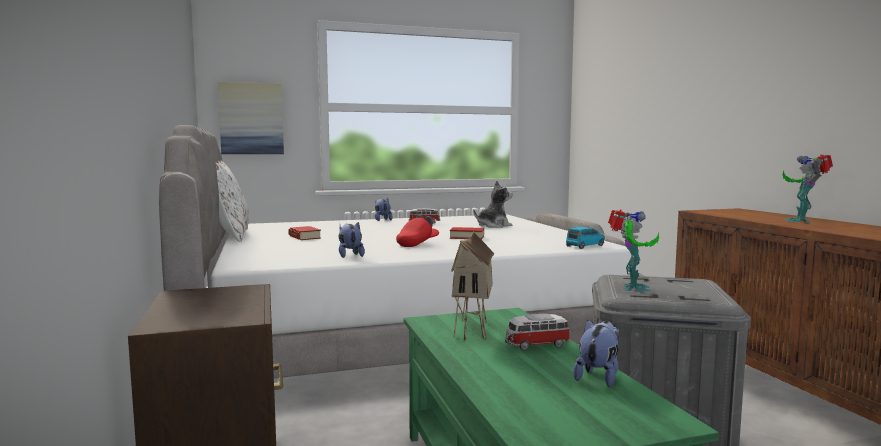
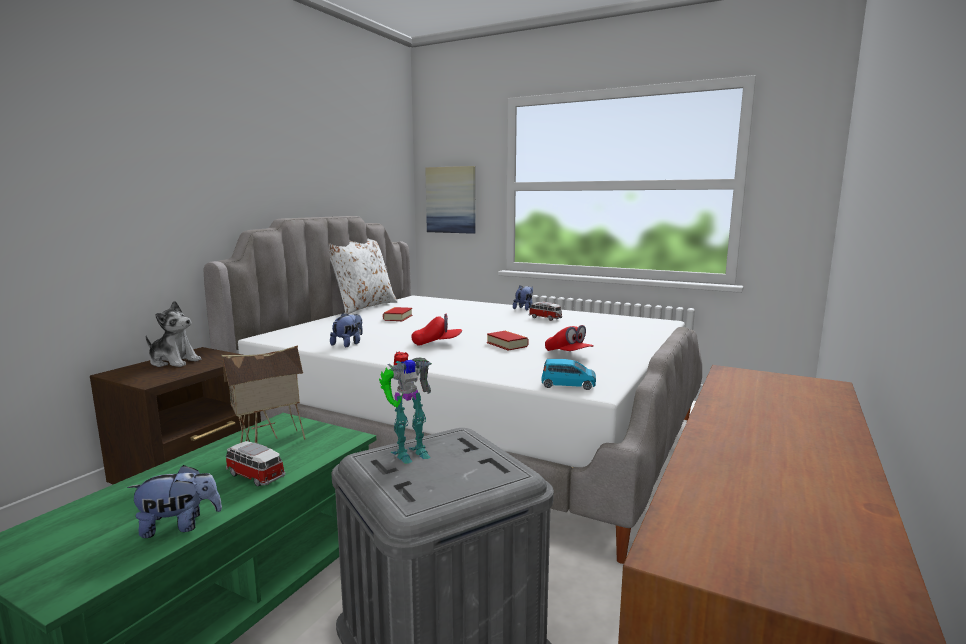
camera: 45 degrees right, 5 degrees up
plush toy [474,180,513,228] -> plush toy moved to [146,301,201,367]
toy robot [783,155,833,223] -> none
none -> red cap [545,325,594,351]

